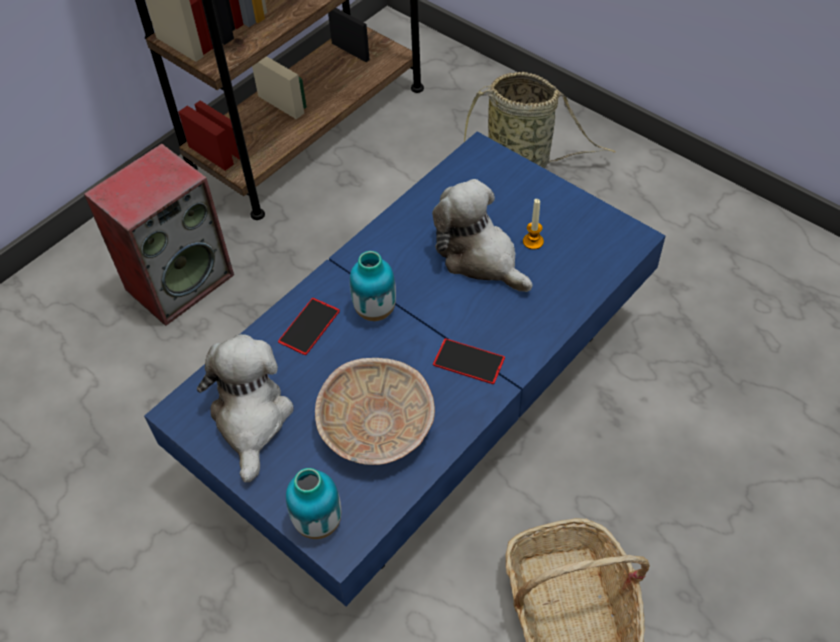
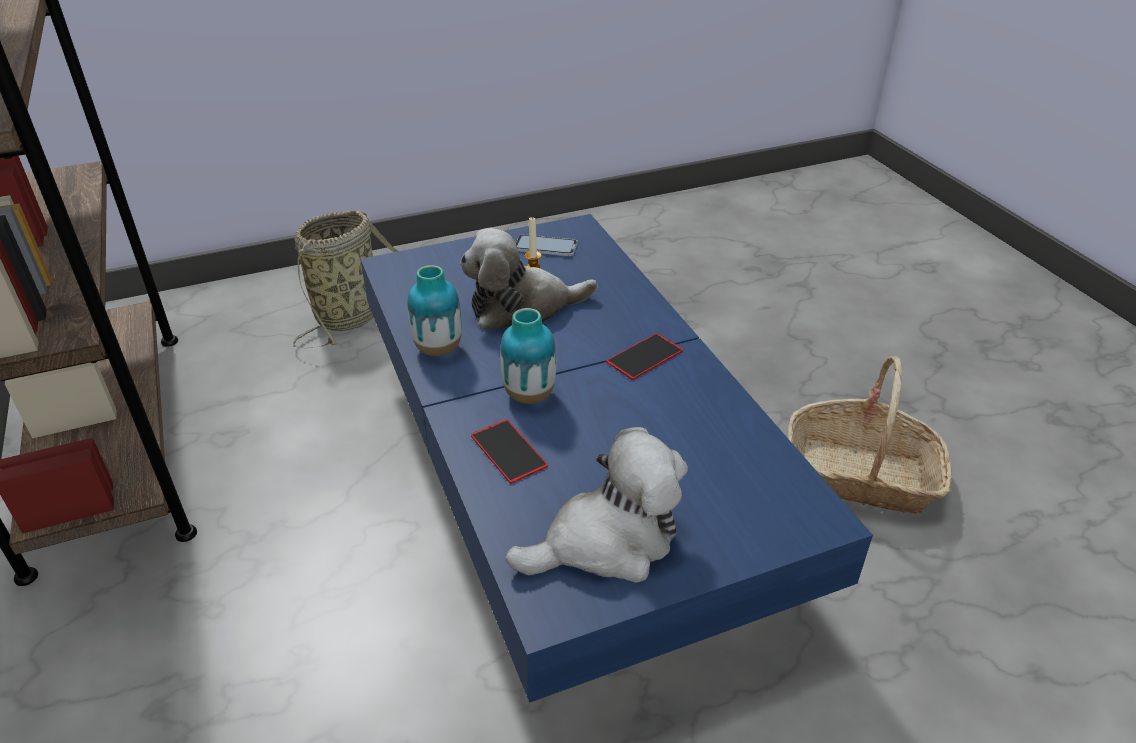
camera: 65 degrees left, 15 degrees down
speaker [84,143,234,326] -> none
plush toy [197,334,294,482] -> plush toy turned 135 degrees clockwise [505,427,688,583]
vase [286,468,341,539] -> vase moved to [408,265,462,356]
beige bowl [315,358,435,465] -> none
none -> phone [515,234,577,256]

